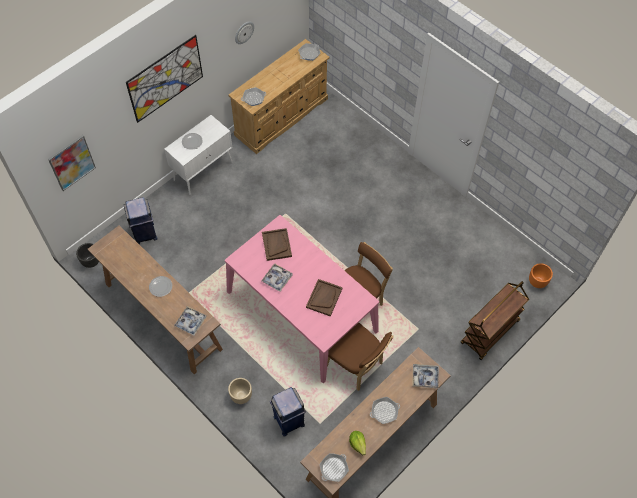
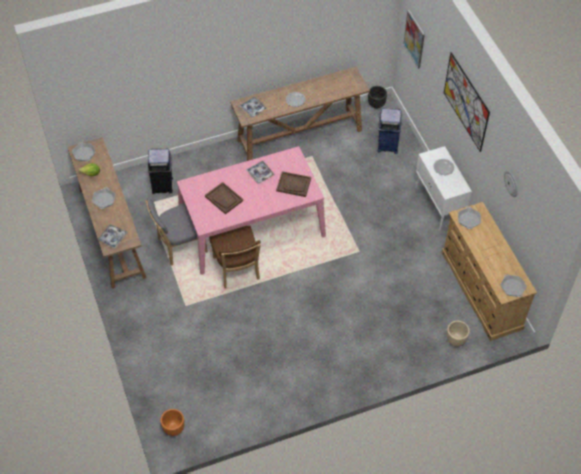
camera: 115 degrees right, 5 degrees down
beige planter [228,378,252,404] -> beige planter moved to [446,321,470,346]
brown chair [327,323,394,391] -> grey chair [146,197,208,266]
brown cart [460,281,529,360] -> none

